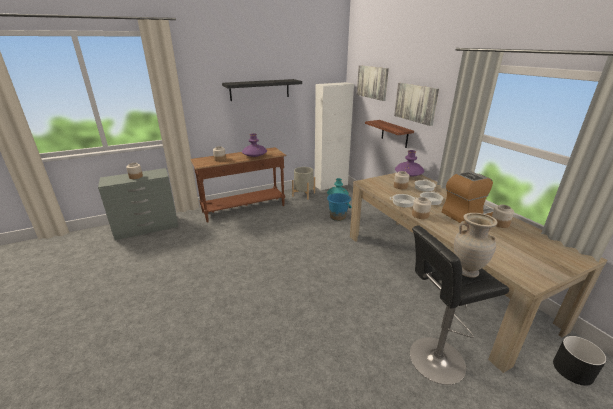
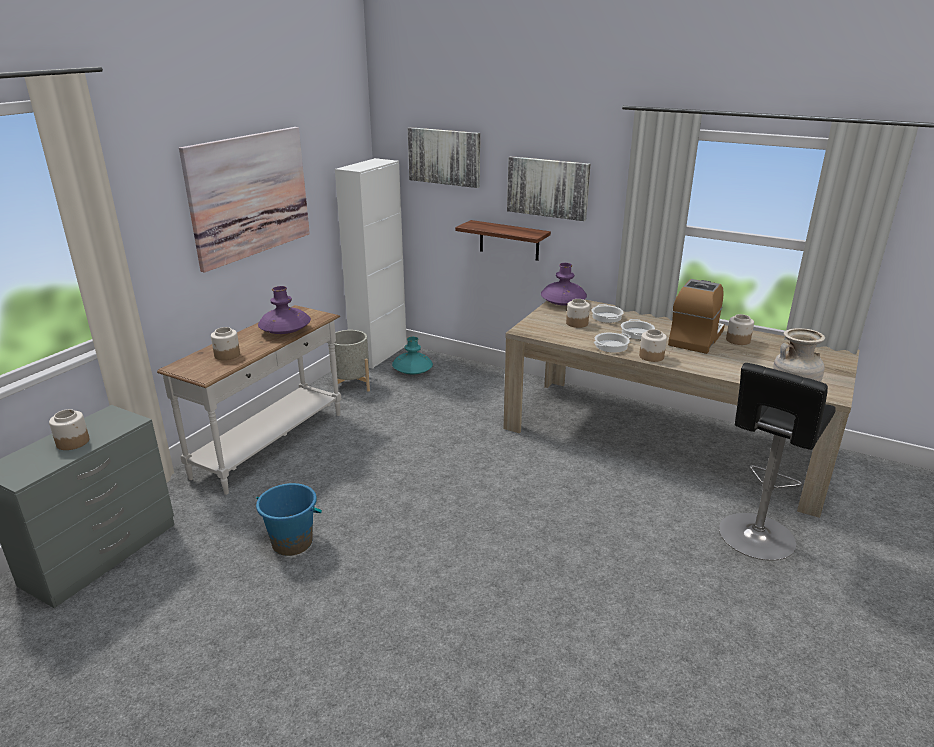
camera: 35 degrees left, 0 degrees up
brown console table [191,147,287,222] -> white console table [157,305,341,495]
black shelf [222,79,302,101] -> picture [179,127,310,273]
blue bucket [327,193,351,221] -> blue bucket moved to [256,483,322,556]
black planter [553,336,607,386] -> none

